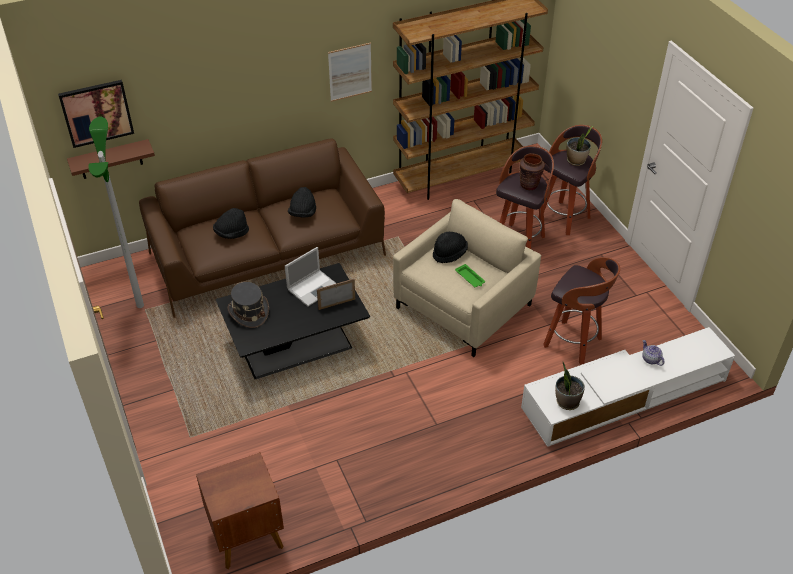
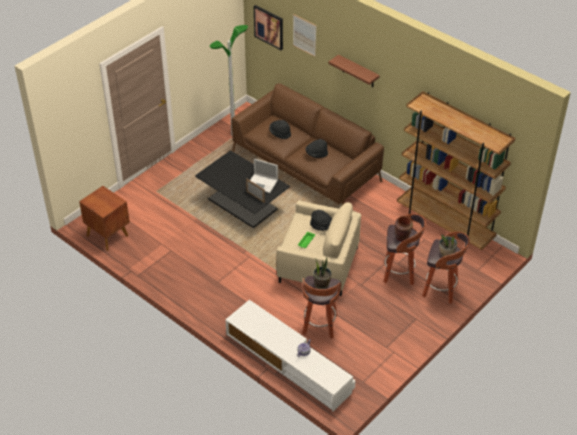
camera: 65 degrees right, 0 degrees up
brown shelf [67,139,155,179] -> brown shelf moved to [328,55,380,87]
grey hat [228,282,269,328] -> none
picture [328,43,372,102] -> picture moved to [293,14,316,57]
potted plant [555,362,585,410] -> potted plant moved to [313,257,332,289]

